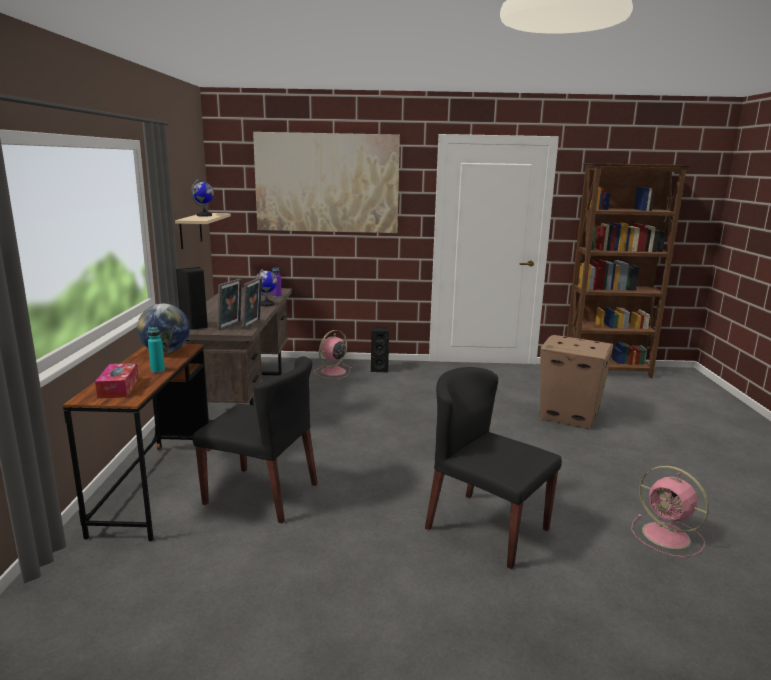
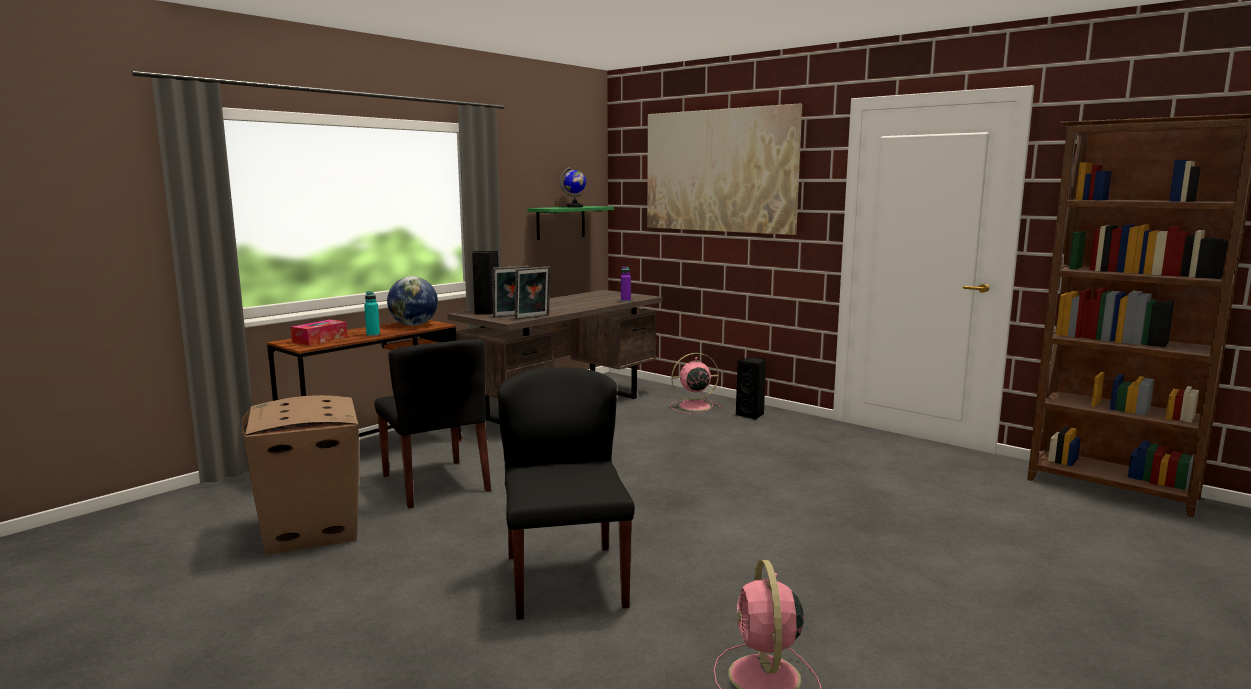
camera: 40 degrees right, 5 degrees down
beige shelf [175,213,231,249] -> green shelf [528,206,614,240]
globe [255,269,277,306] -> none
cardboard box [540,335,613,429] -> cardboard box moved to [241,395,359,555]

